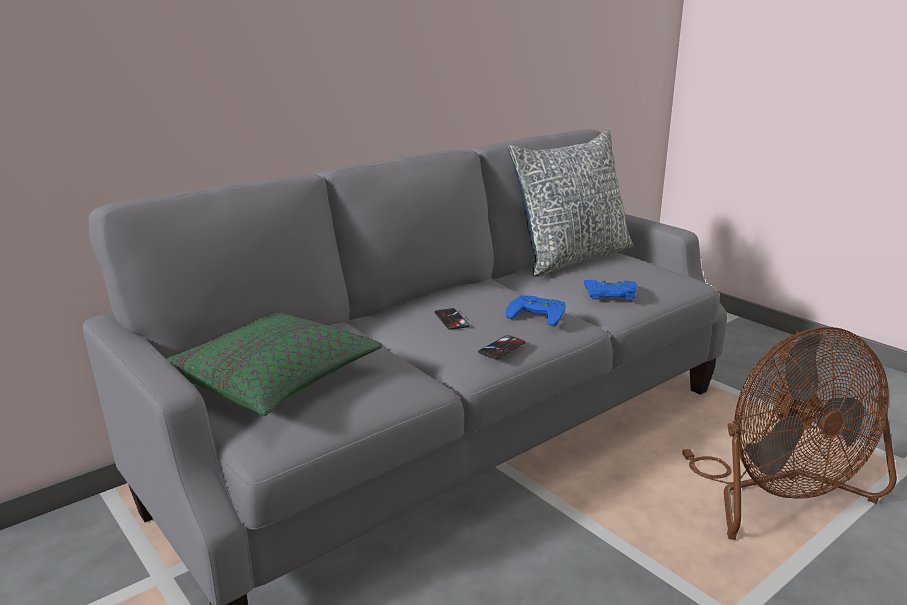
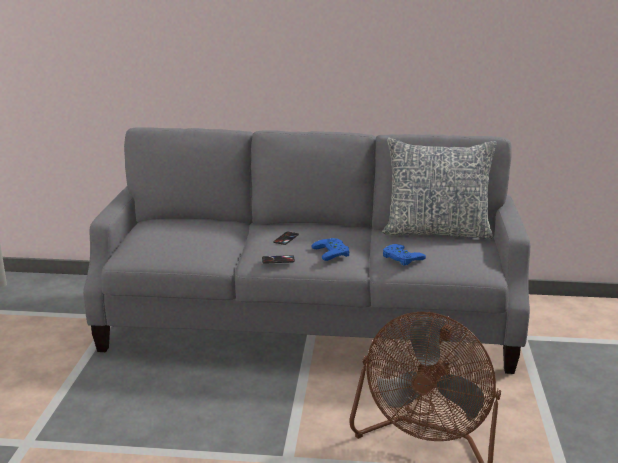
camera: 45 degrees right, 0 degrees up
green pillow [166,312,382,416] -> none

